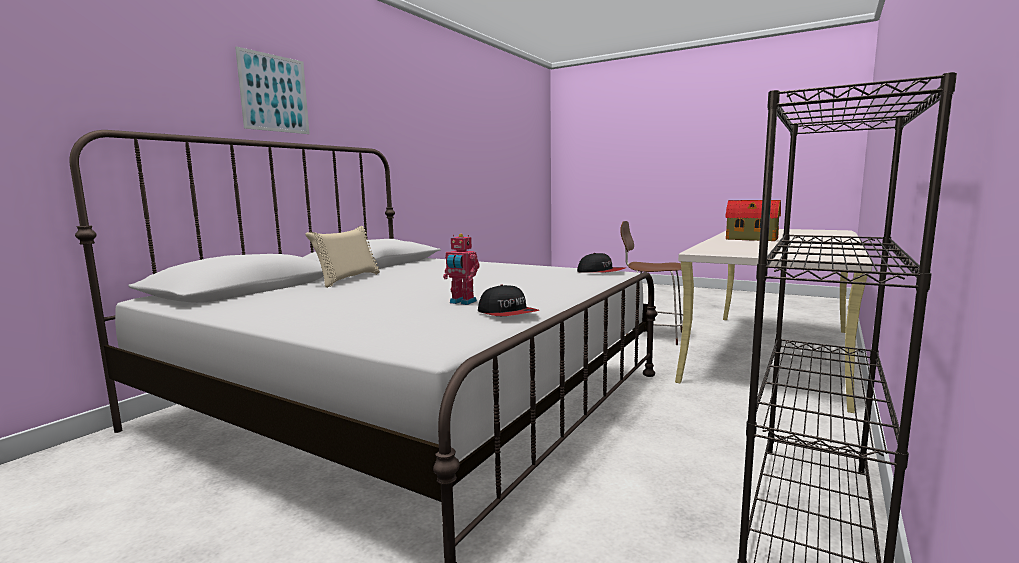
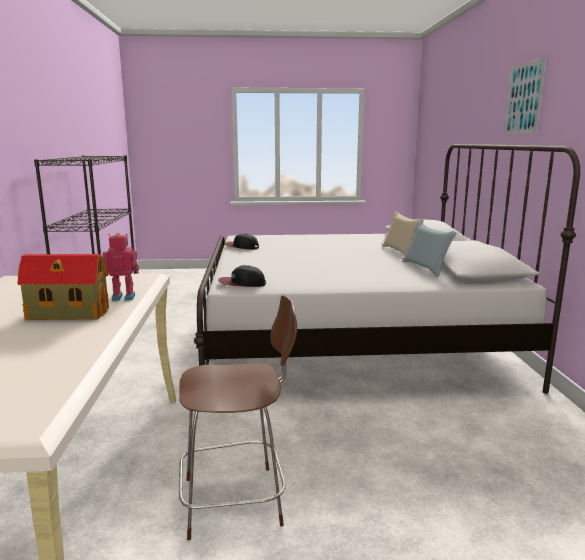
camera: 145 degrees right, 5 degrees up
toy robot [443,234,480,305] -> toy robot moved to [102,233,139,301]
none -> blue pillow [401,221,456,277]

